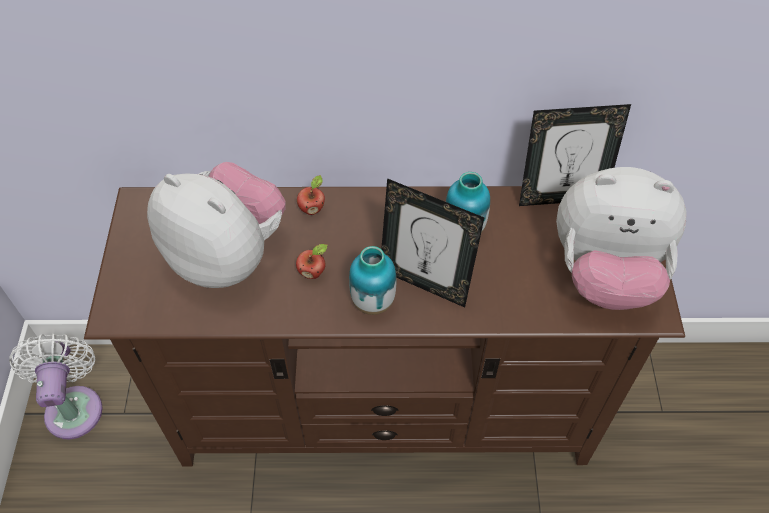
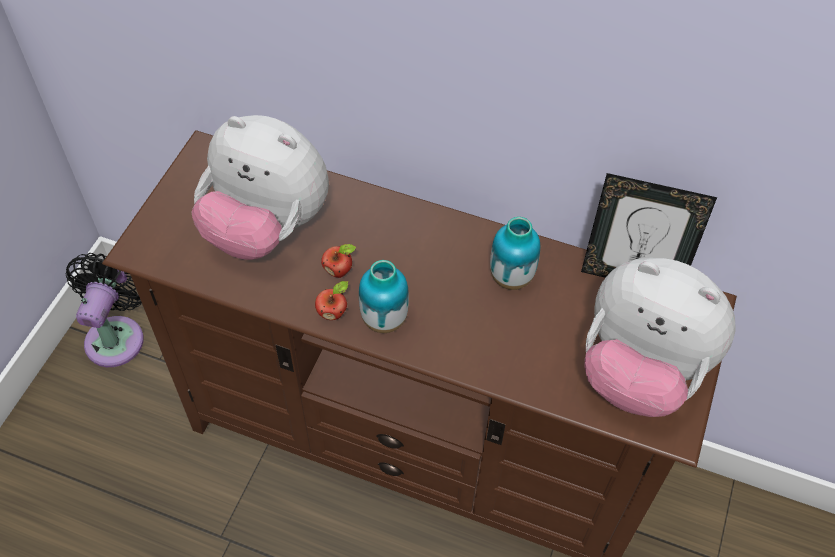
camera: 20 degrees right, 0 degrees up
white fan [9,334,103,439] -> black fan [66,253,144,367]
plush toy [147,162,286,288] -> plush toy turned 150 degrees clockwise [191,115,329,260]
apple [297,175,325,215] -> apple moved to [315,281,348,320]
picture frame [381,178,484,308] -> none

